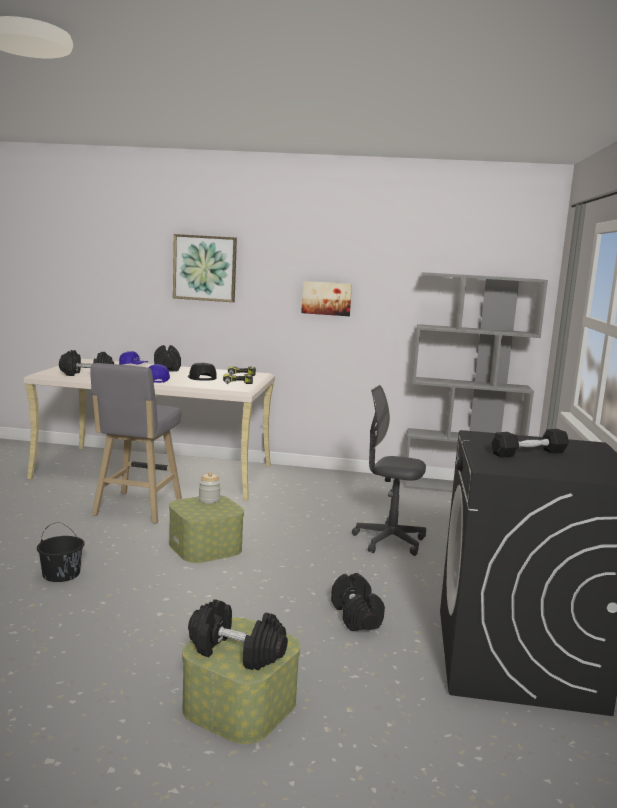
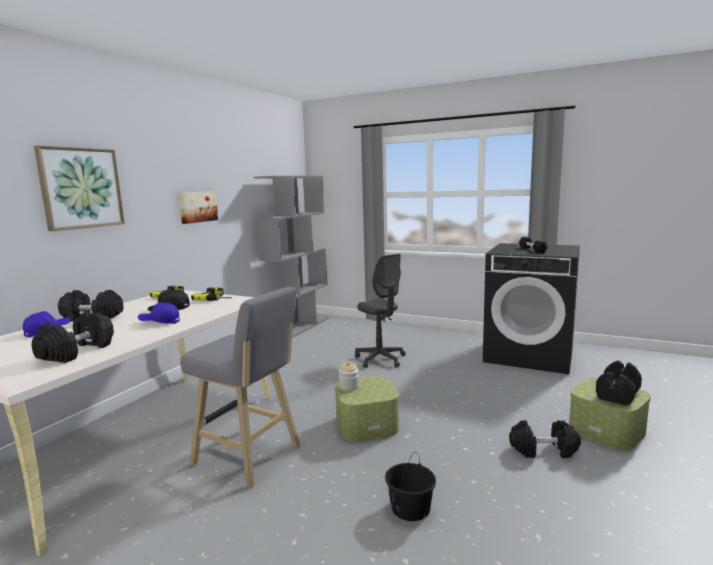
camera: 70 degrees left, 0 degrees up
black dumbbell [331,573,385,631] -> black dumbbell moved to [509,420,581,458]
grey office chair [352,385,426,556] -> grey office chair turned 75 degrees counterclockwise [355,254,405,368]

